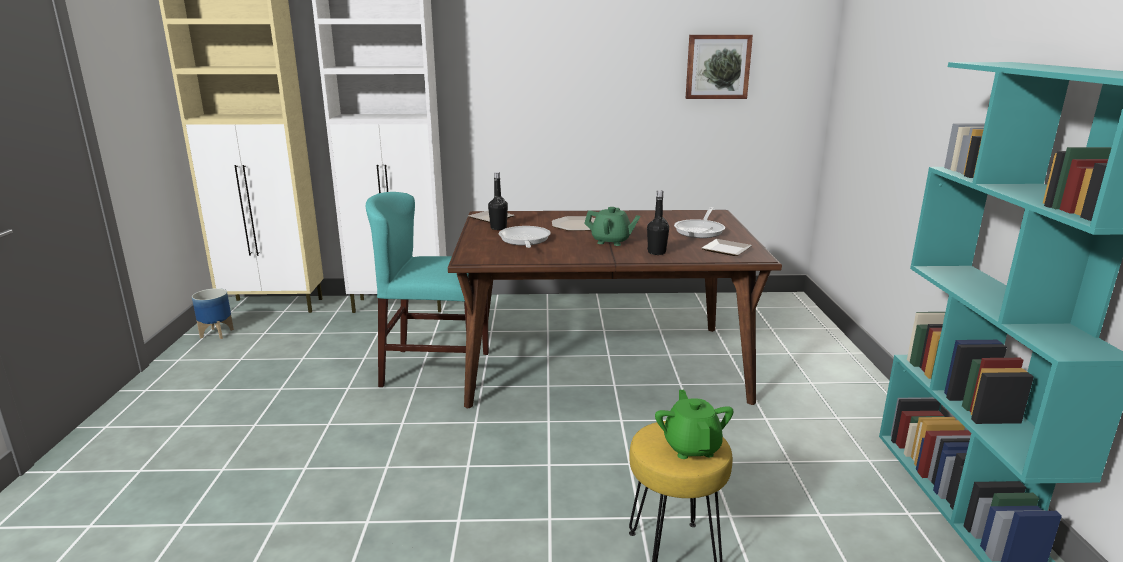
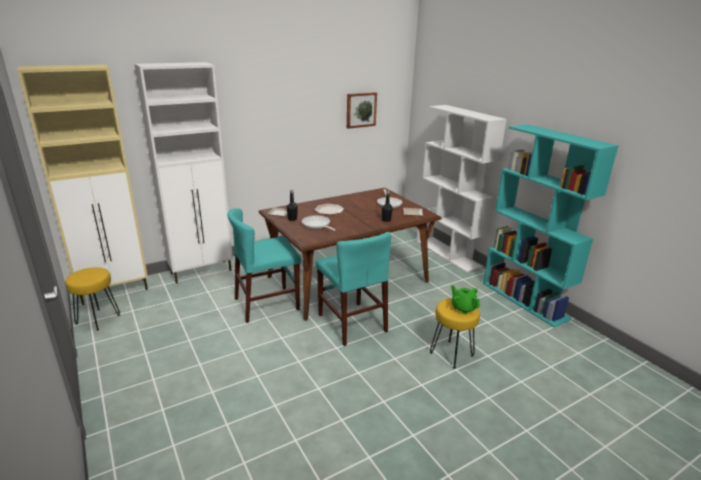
camera: 30 degrees left, 5 degrees up
planter [192,288,234,339] -> yellow stool [65,267,120,331]
green teapot [584,207,641,246] -> none
none -> turquoise chair [316,232,391,346]
none -> white bookcase [416,105,507,272]

